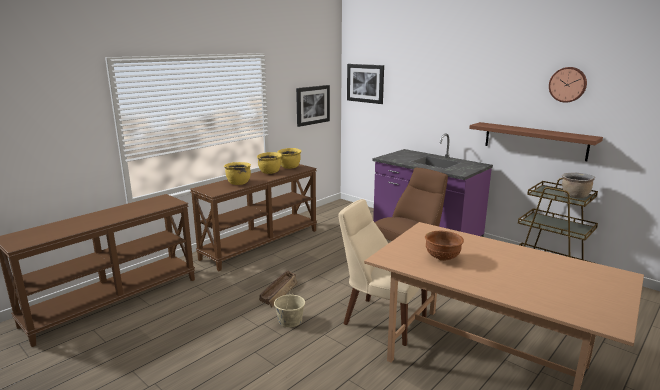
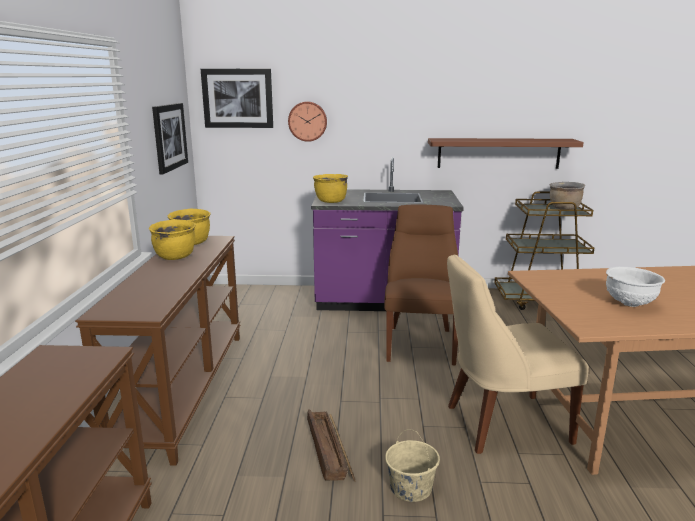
camera: 40 degrees left, 0 degrees up
yellow cooking pot [224,162,251,185] -> yellow cooking pot moved to [313,174,348,203]
brown bowl [425,231,464,261] -> white bowl [606,267,665,307]
wall clock [549,67,587,103] -> wall clock moved to [288,102,327,142]

